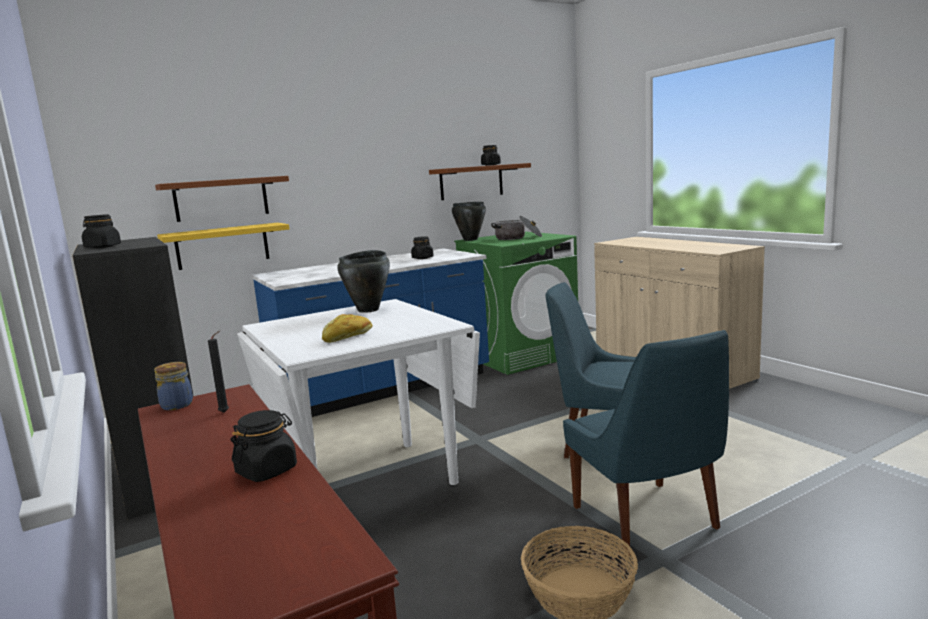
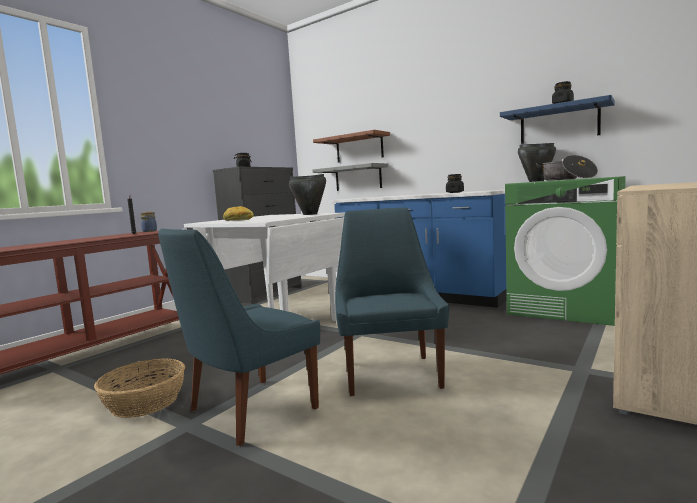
camera: 65 degrees right, 5 degrees down
yellow shelf [157,223,289,270] -> grey shelf [312,163,389,191]
black jar [231,410,297,482] -> none
brown shelf [429,163,531,200] -> blue shelf [500,95,615,144]

